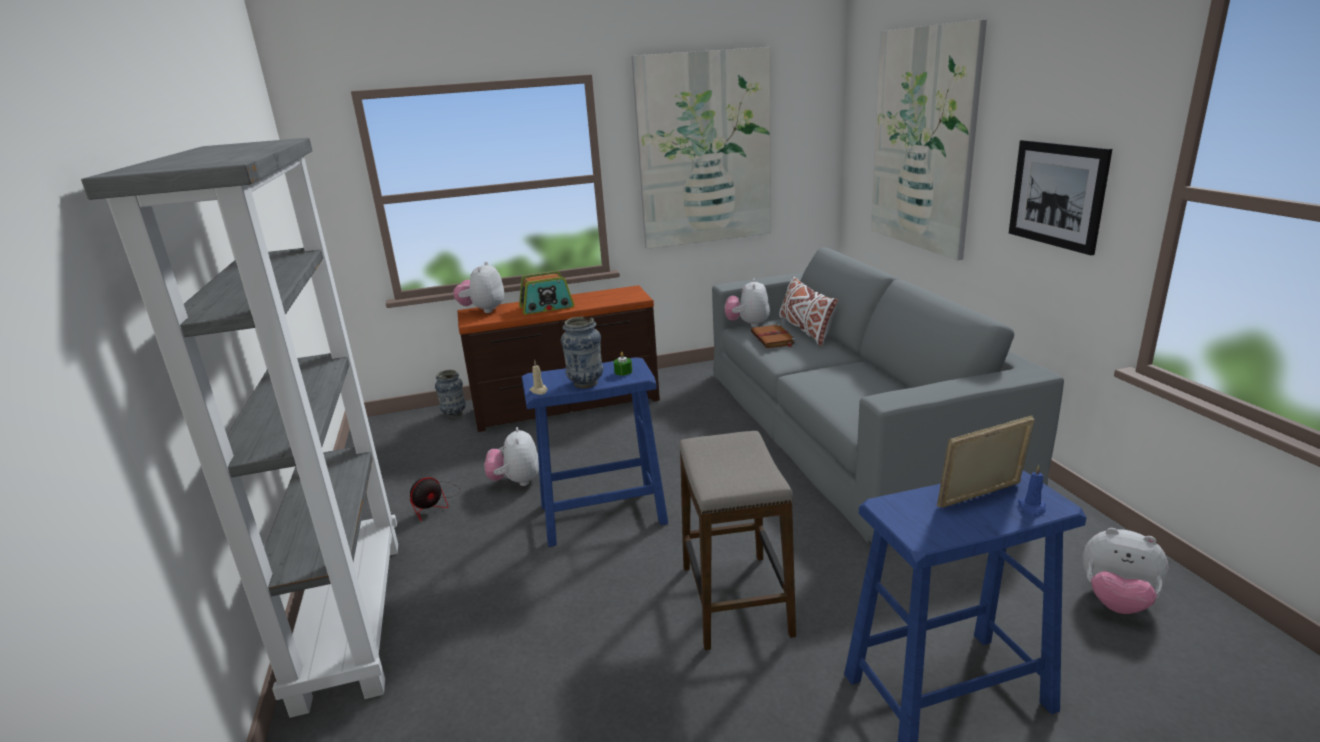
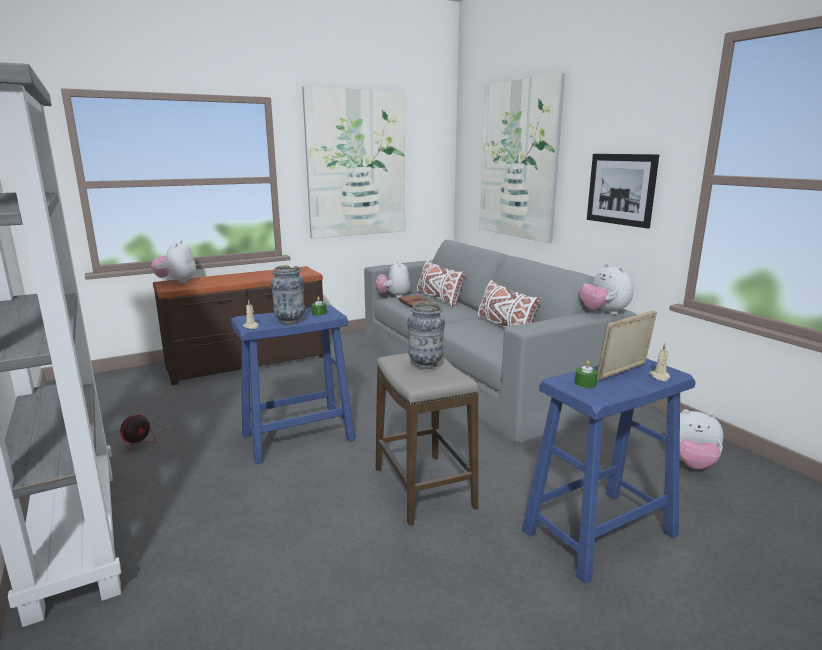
camera: 15 degrees left, 5 degrees down
vase [435,370,466,418] -> vase moved to [407,302,445,369]
plush toy [485,427,539,486] -> plush toy moved to [579,264,634,315]
radio [519,271,574,315] -> none
blue candle [1018,465,1046,517] -> beige candle [649,343,670,381]
none -> white pillow [478,280,541,328]
none -> green candle [575,361,598,388]

